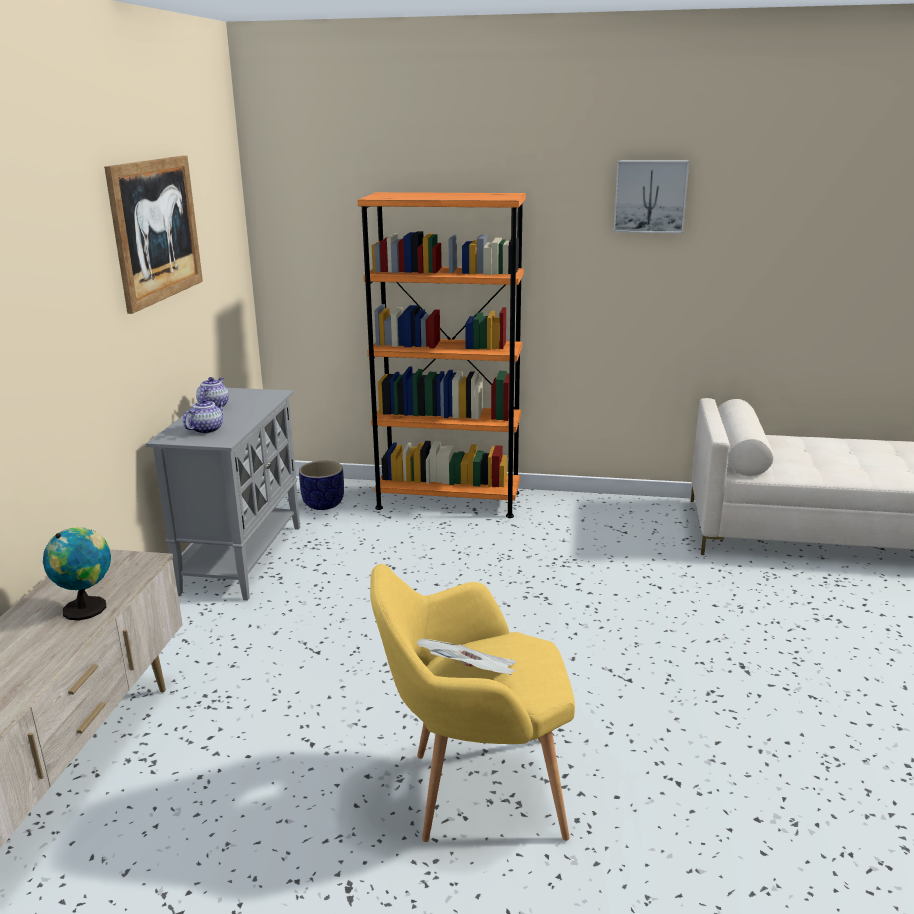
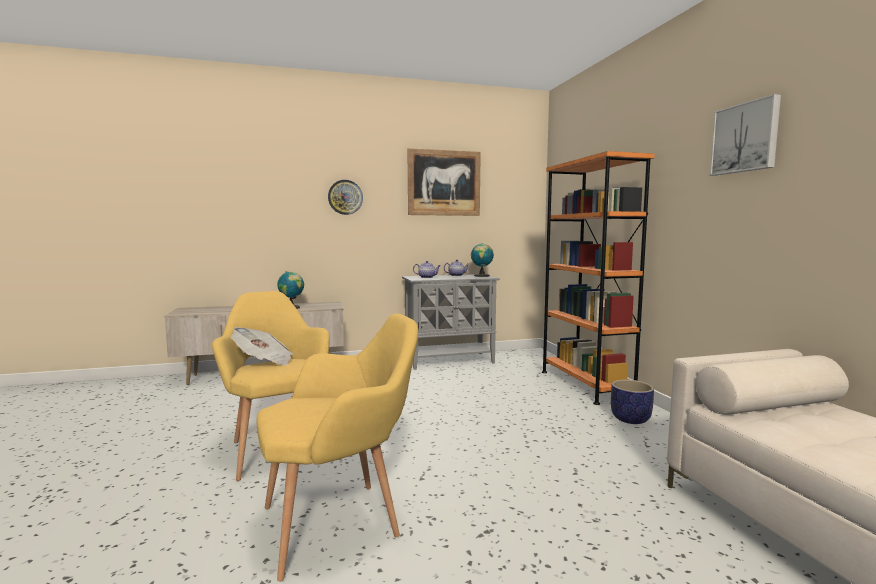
camera: 65 degrees right, 15 degrees down
planter [299,461,344,510] -> planter moved to [611,379,654,424]
none -> yellow armchair [256,314,418,582]
none -> wall clock [328,180,363,215]
none -> globe [471,243,494,277]

